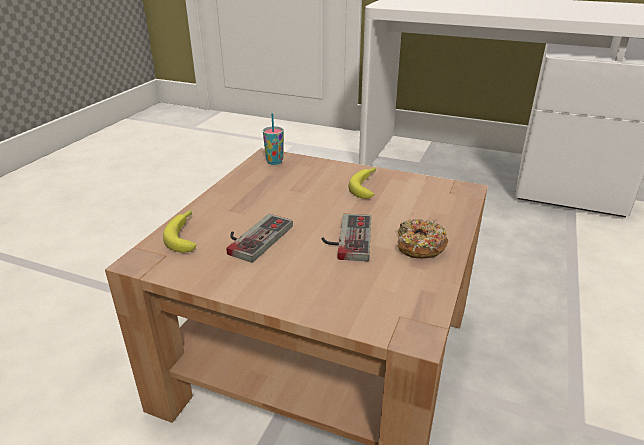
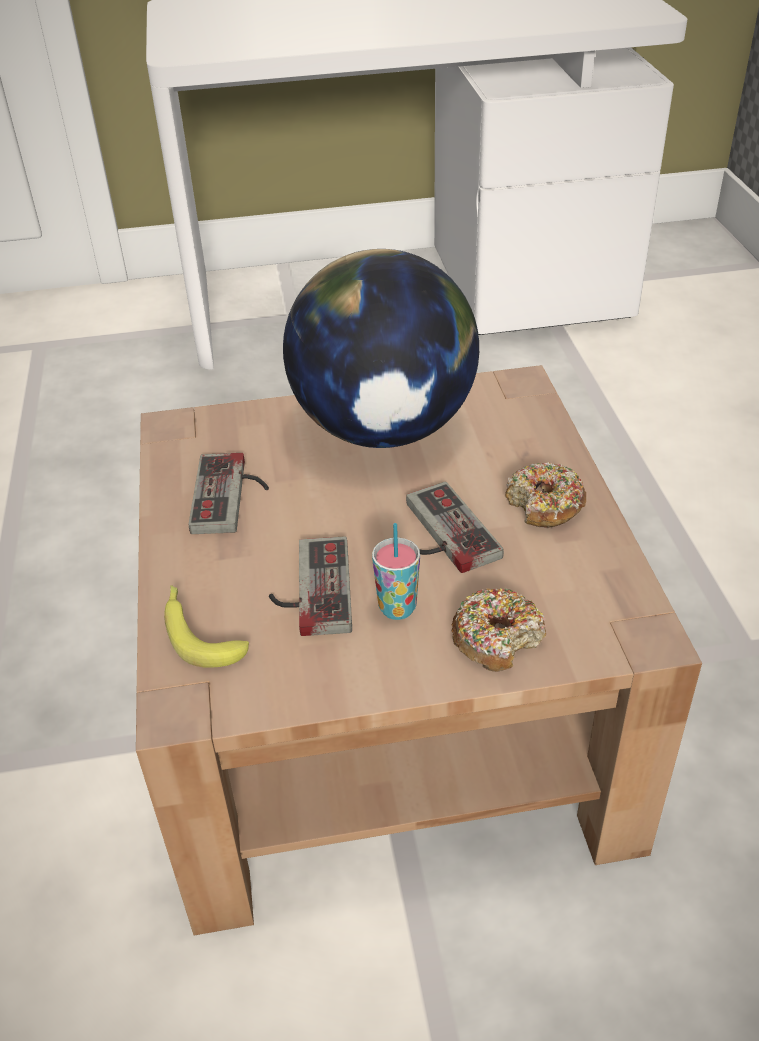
camera: 30 degrees left, 10 degrees up
cup [263,113,284,165] -> cup moved to [372,523,420,620]
banana [348,167,376,199] -> globe [283,249,479,448]
none -> game controller [188,453,269,534]
none -> donut [452,588,546,672]

